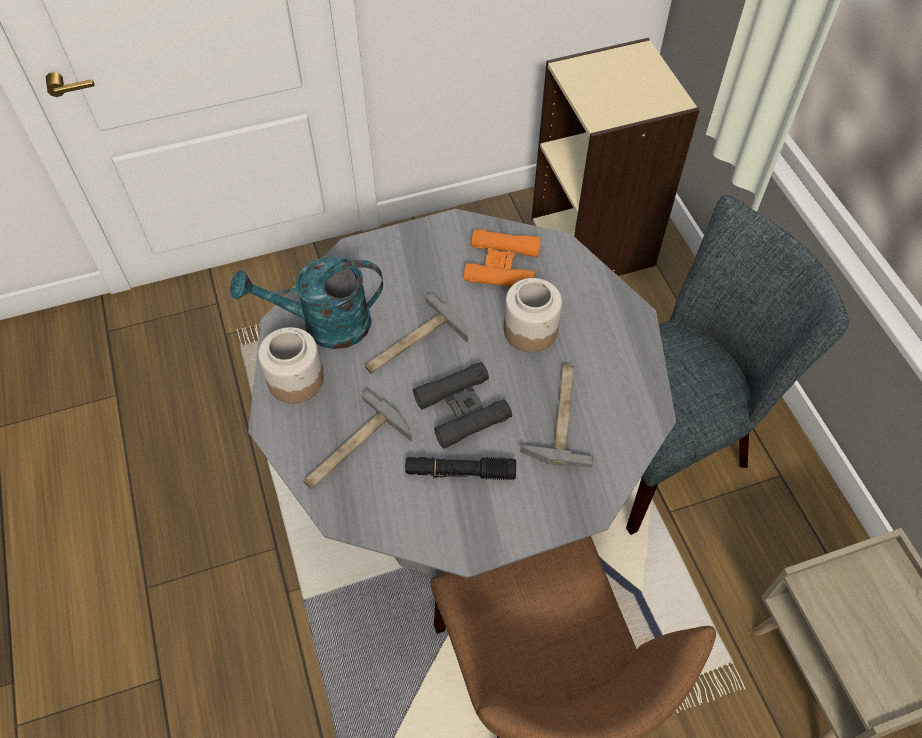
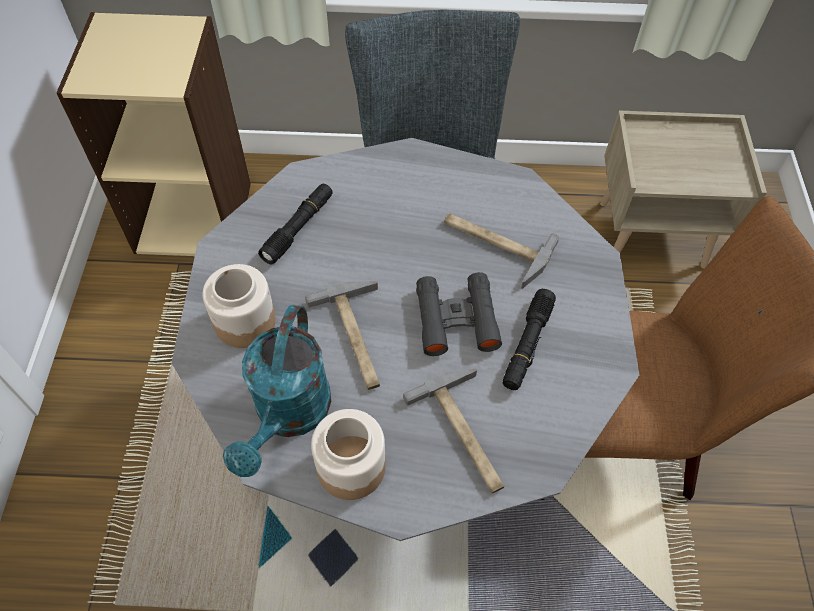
camera: 70 degrees left, 0 degrees up
orange binoculars [464,230,541,287] -> black flashlight [258,184,333,265]
jar [504,278,562,352] -> jar moved to [202,264,276,348]

